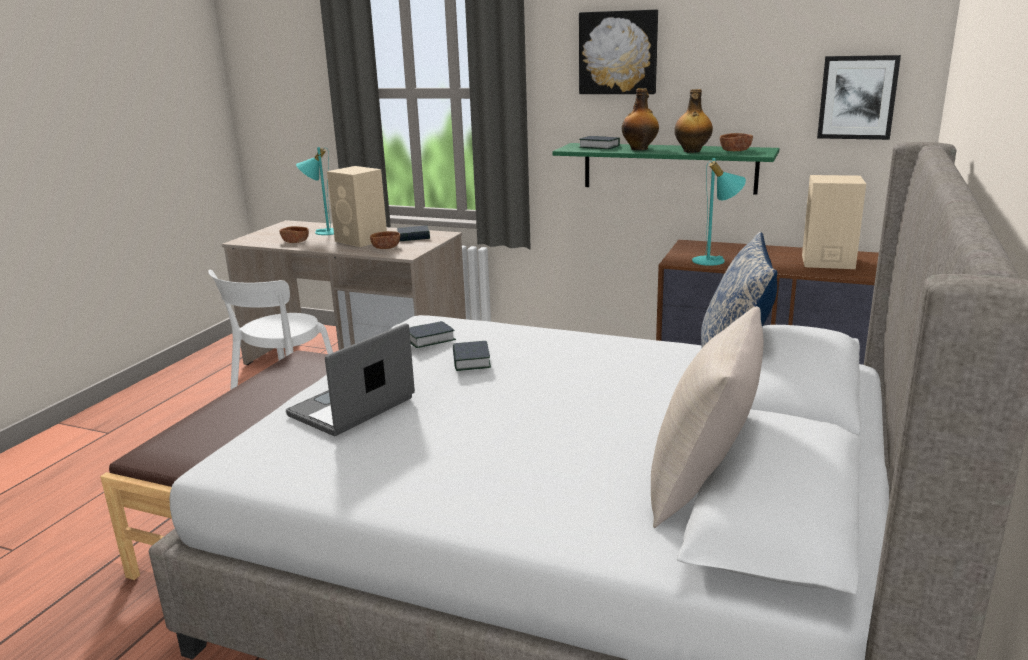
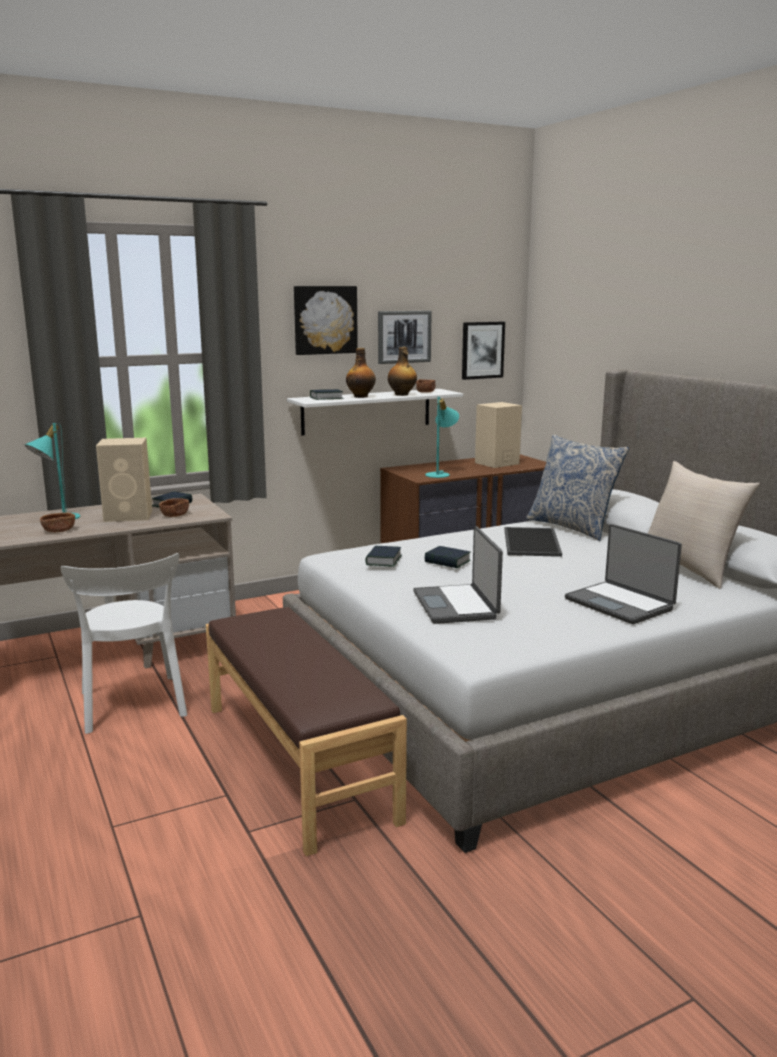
camera: 50 degrees left, 5 degrees down
green shelf [552,143,779,195] -> white shelf [287,389,463,435]
none -> picture [378,311,432,364]
none -> tray [504,527,562,557]
none -> laptop [565,524,682,624]

